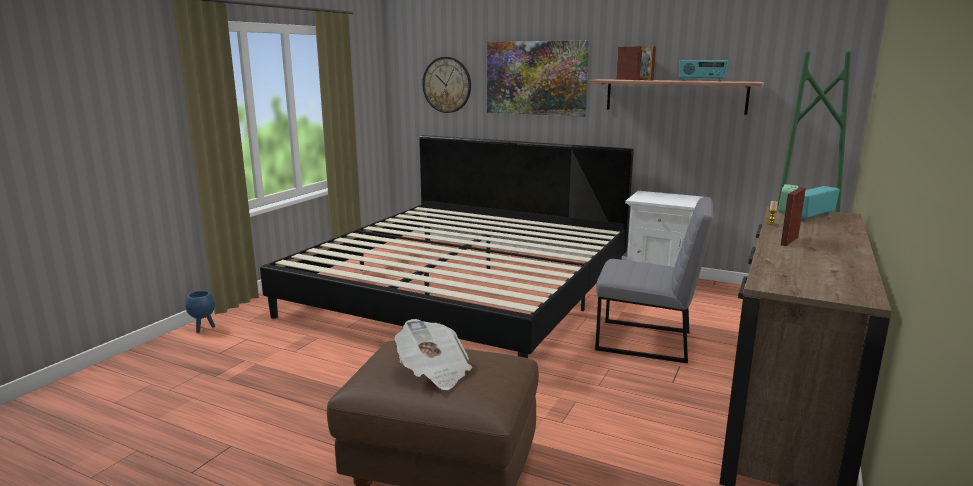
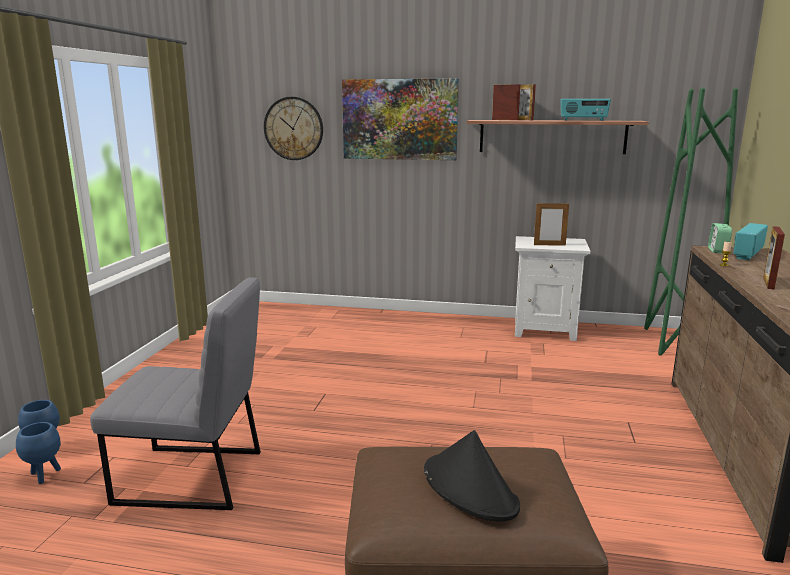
camera: 15 degrees left, 0 degrees up
bed [260,135,634,358] -> none
newspaper [394,319,472,390] -> black hat [424,430,520,522]
grey chair [595,197,714,363] -> grey chair moved to [90,277,261,510]
none -> blue planter [16,422,61,484]
none -> picture frame [534,202,569,246]

